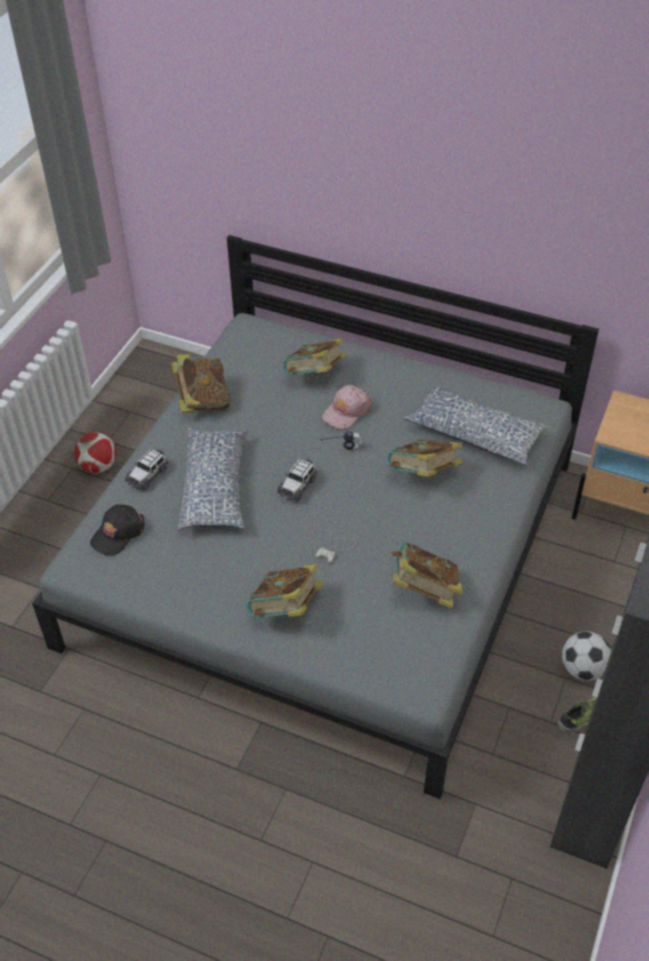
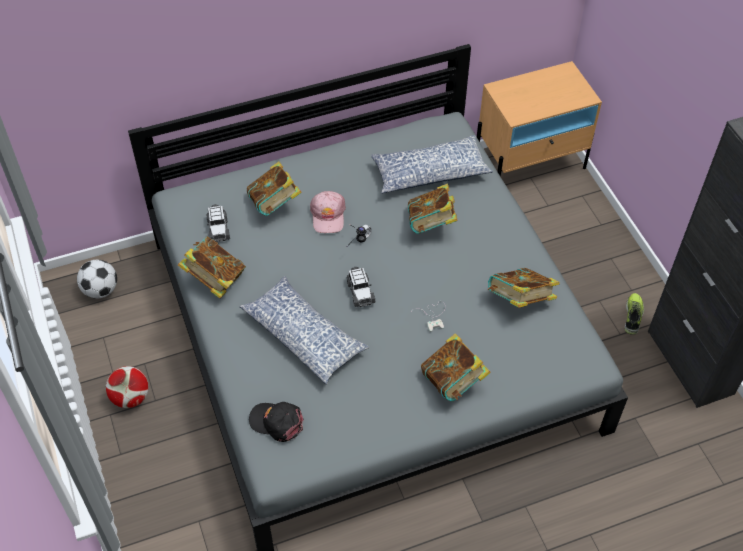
camera: 45 degrees left, 5 degrees up
black cap [90,504,145,556] -> black cap turned 120 degrees clockwise [249,402,304,442]
toy car [125,449,168,491] -> toy car moved to [206,204,230,242]
football [562,631,611,681] -> football moved to [77,259,117,299]

